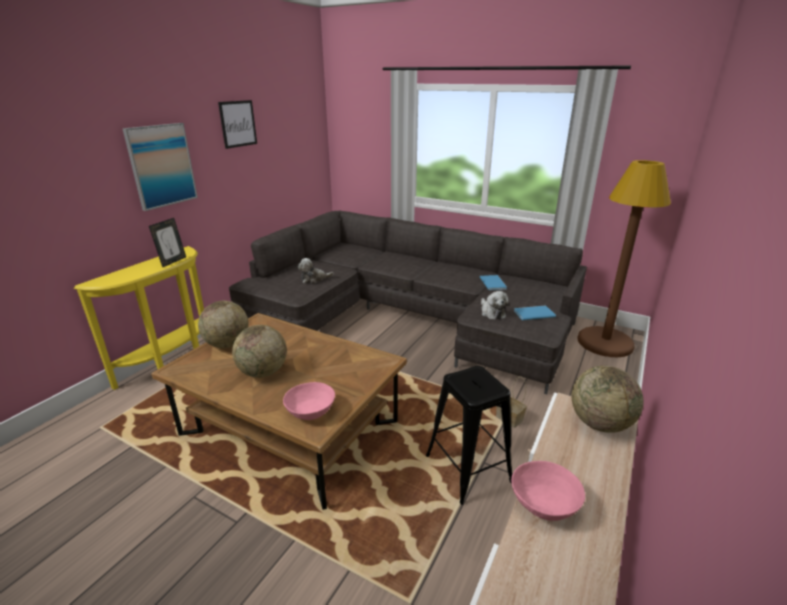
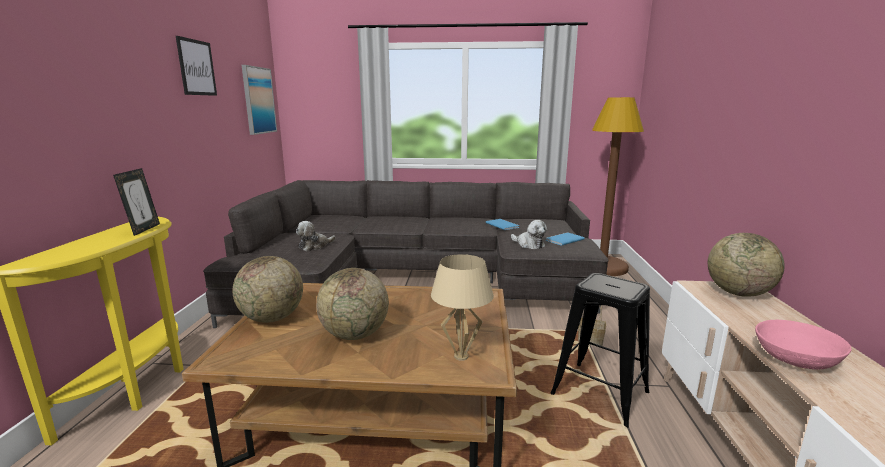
camera: 25 degrees left, 10 degrees down
picture [122,123,198,211] -> picture moved to [242,65,277,135]
pink bowl [283,382,335,420] -> beige table lamp [431,254,494,361]

